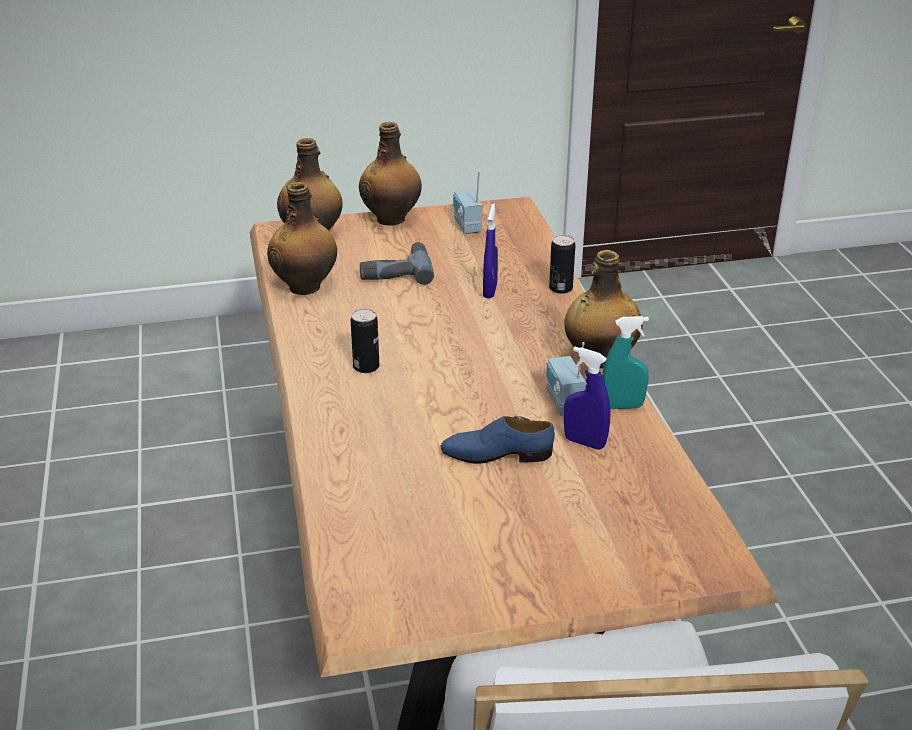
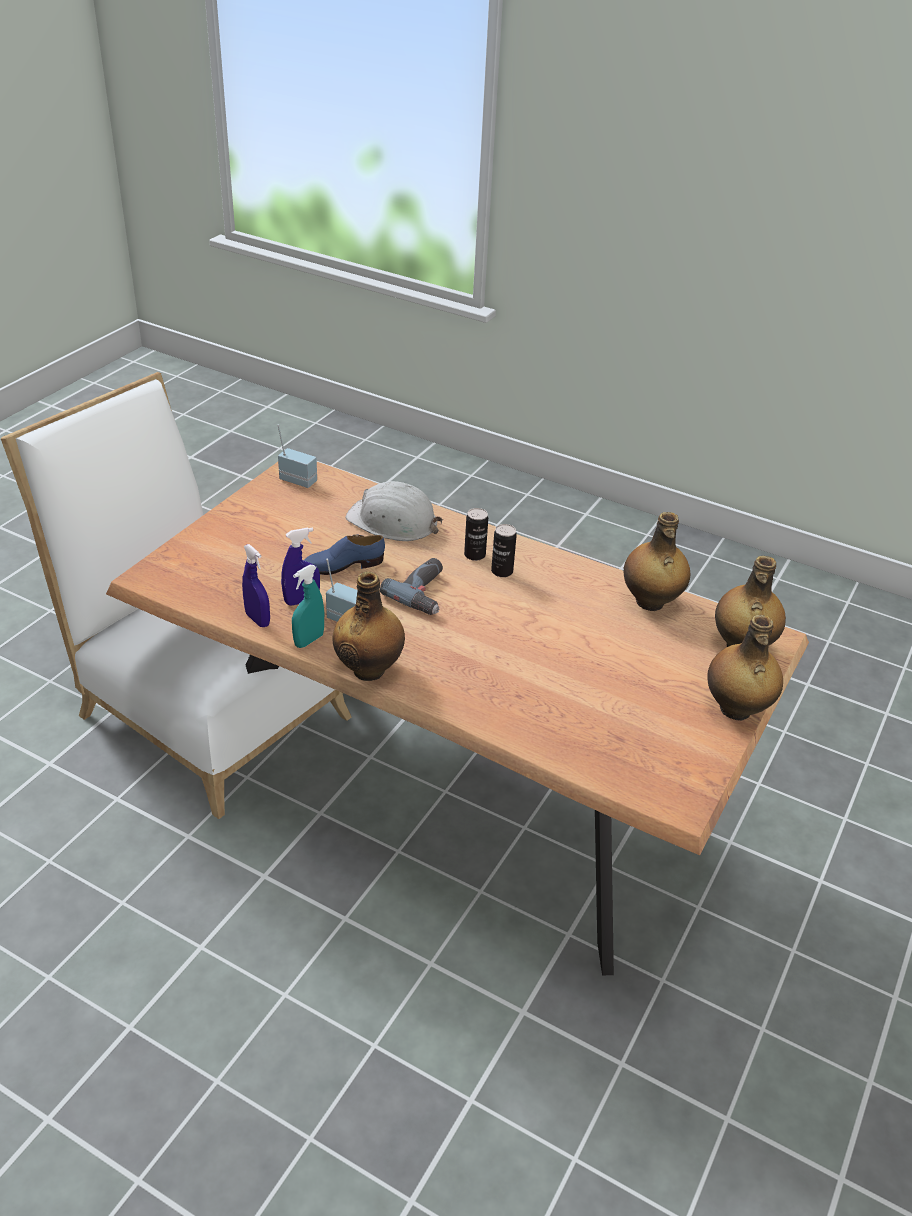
camera: 130 degrees right, 5 degrees up
power drill [360,242,434,285] -> power drill moved to [380,558,443,615]
blue shoe [441,416,555,464] -> blue shoe turned 150 degrees counterclockwise [303,534,385,575]
radio [453,171,482,234] -> radio moved to [277,425,317,488]
blue spray bottle [483,203,498,298] -> blue spray bottle moved to [242,544,270,627]
can [549,235,575,294] -> can moved to [464,508,488,561]
none -> white hard hat [346,481,443,541]

